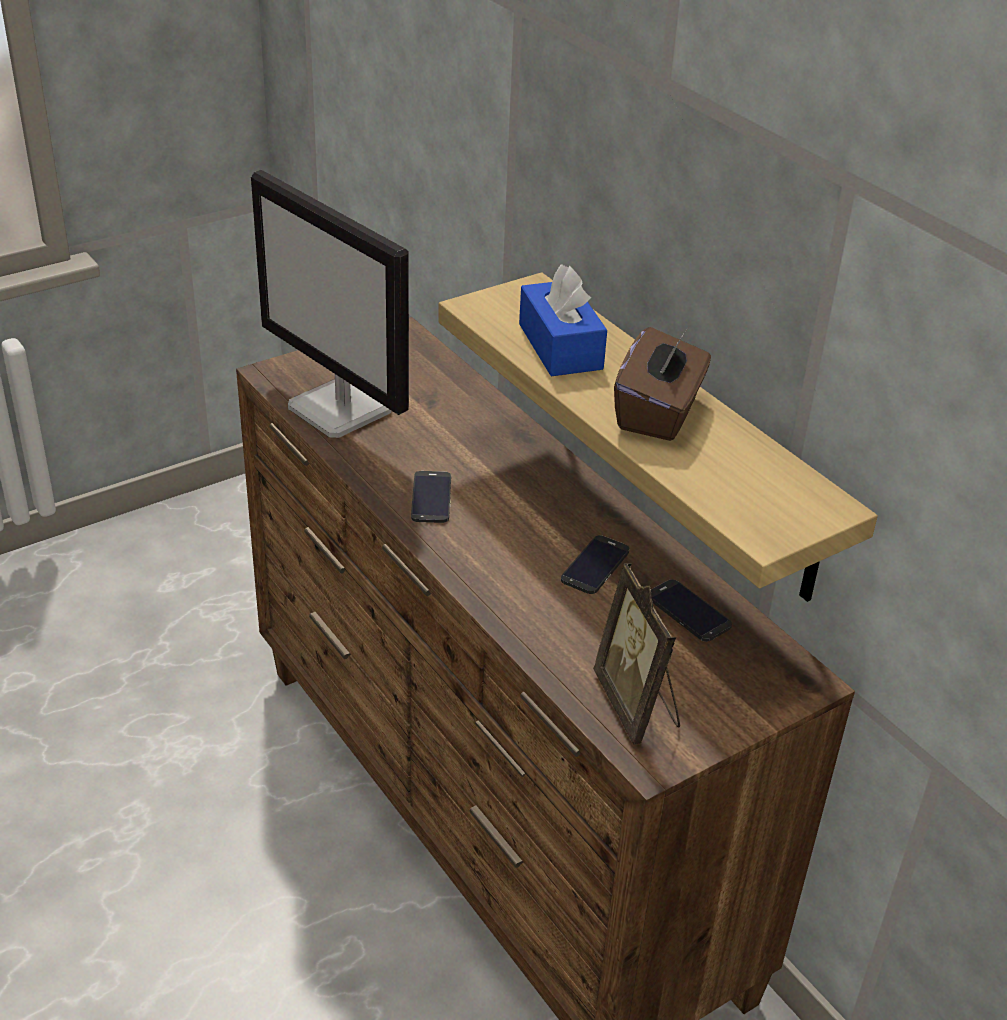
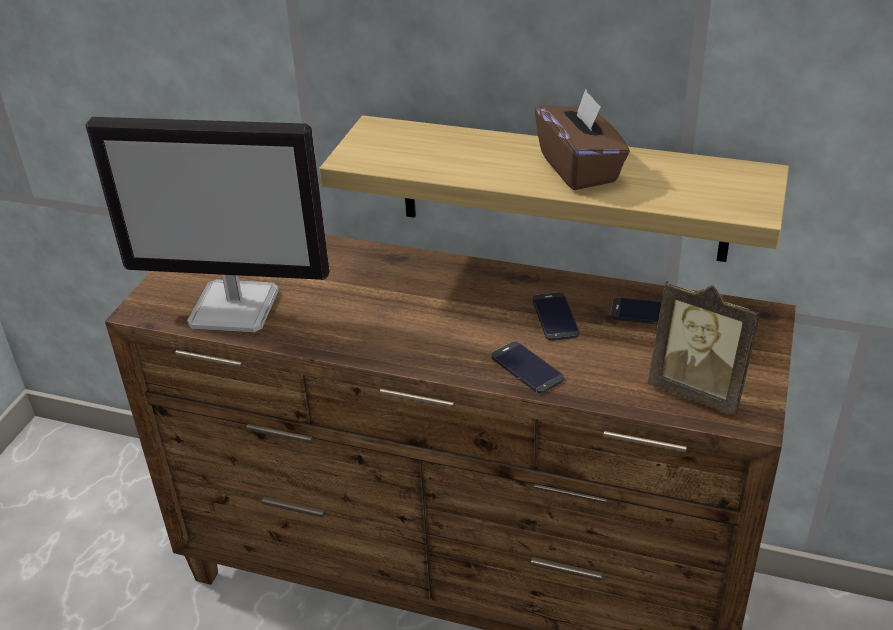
camera: 35 degrees left, 0 degrees up
phone [411,471,451,523] -> phone moved to [491,341,564,393]
blue tissue box [519,265,607,376] -> none

